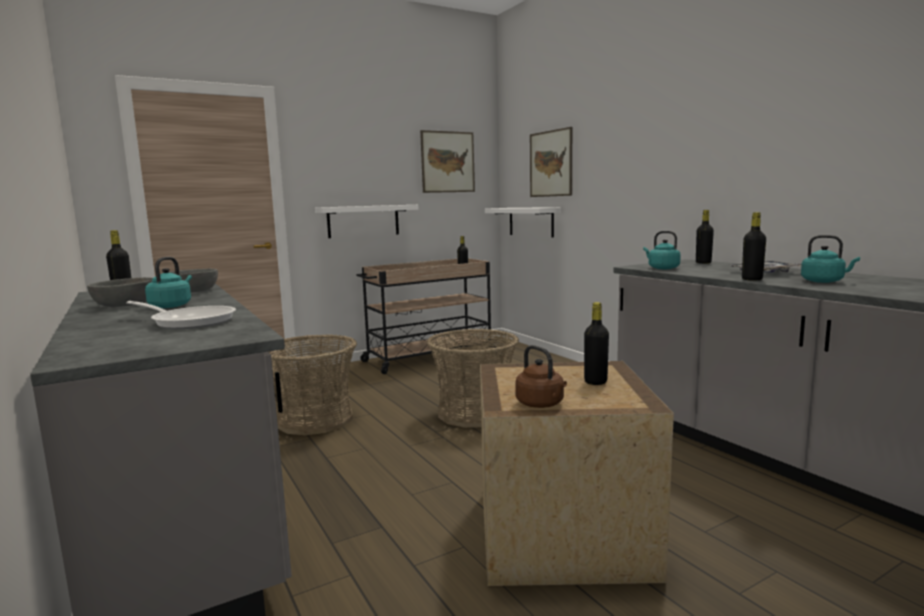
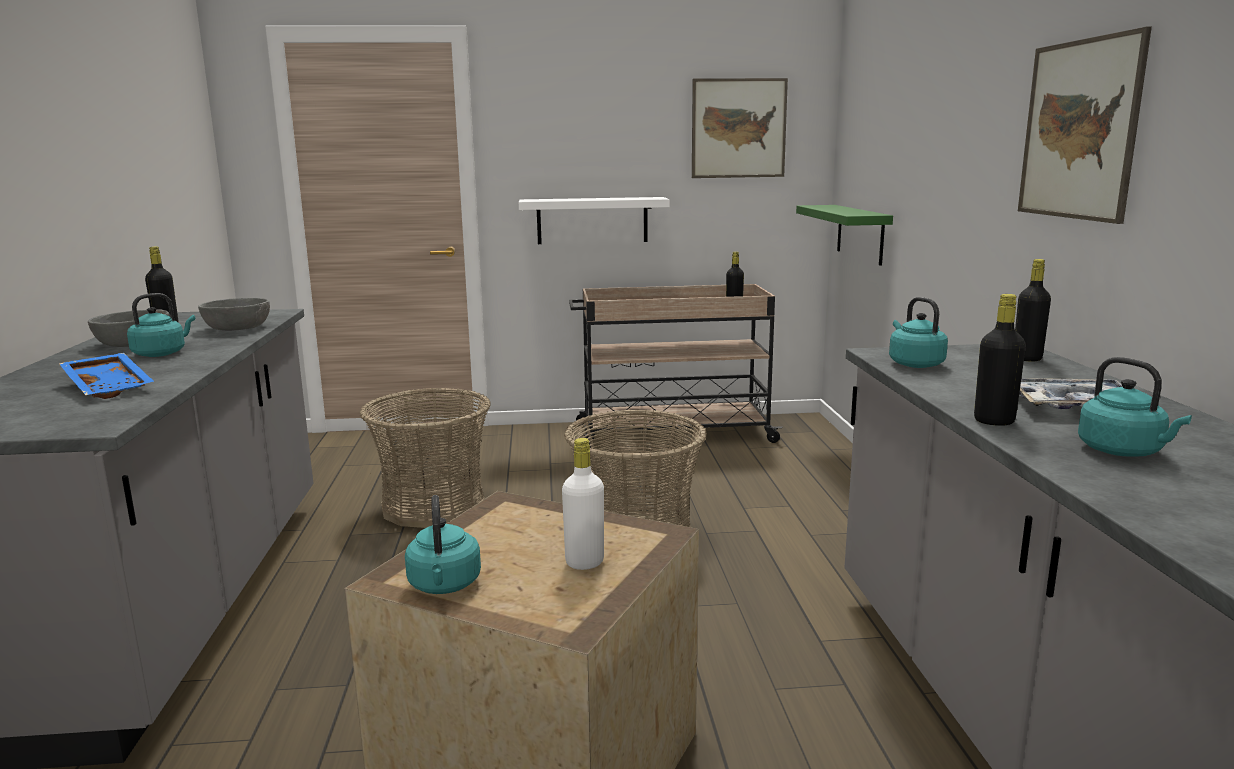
camera: 25 degrees right, 5 degrees up
frying pan [126,301,236,329] -> blue tray [59,353,154,399]
white shelf [485,207,561,238] -> green shelf [796,205,893,266]
brown kettle [515,345,567,408] -> turquoise kettle [405,495,481,594]
picture [530,127,572,197] -> picture moved to [1018,27,1152,224]
black bottle [584,302,609,385] -> white bottle [562,438,604,570]

